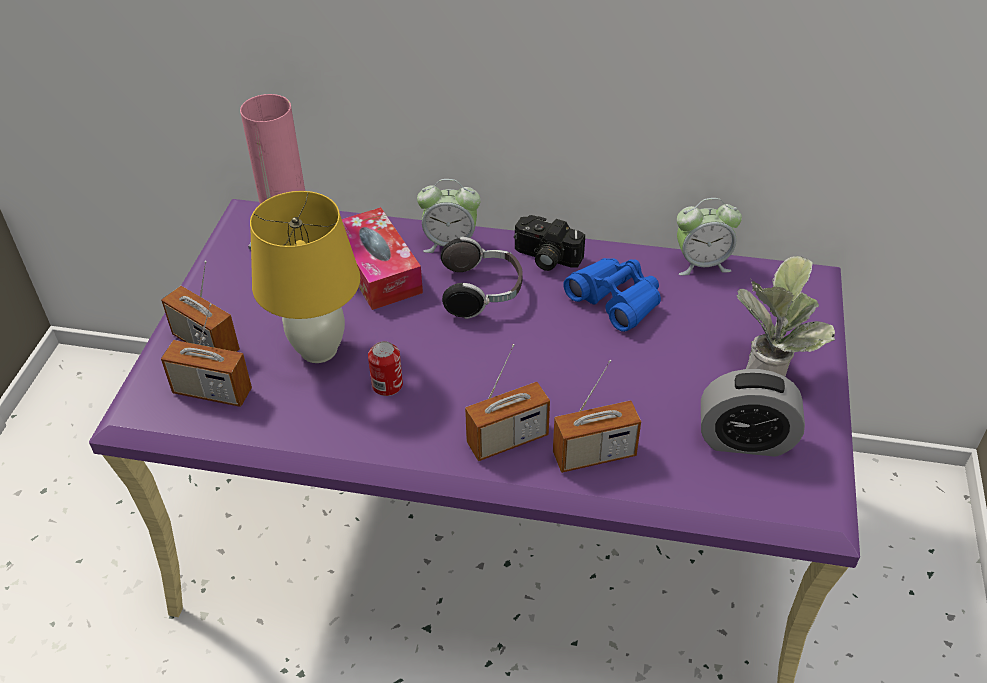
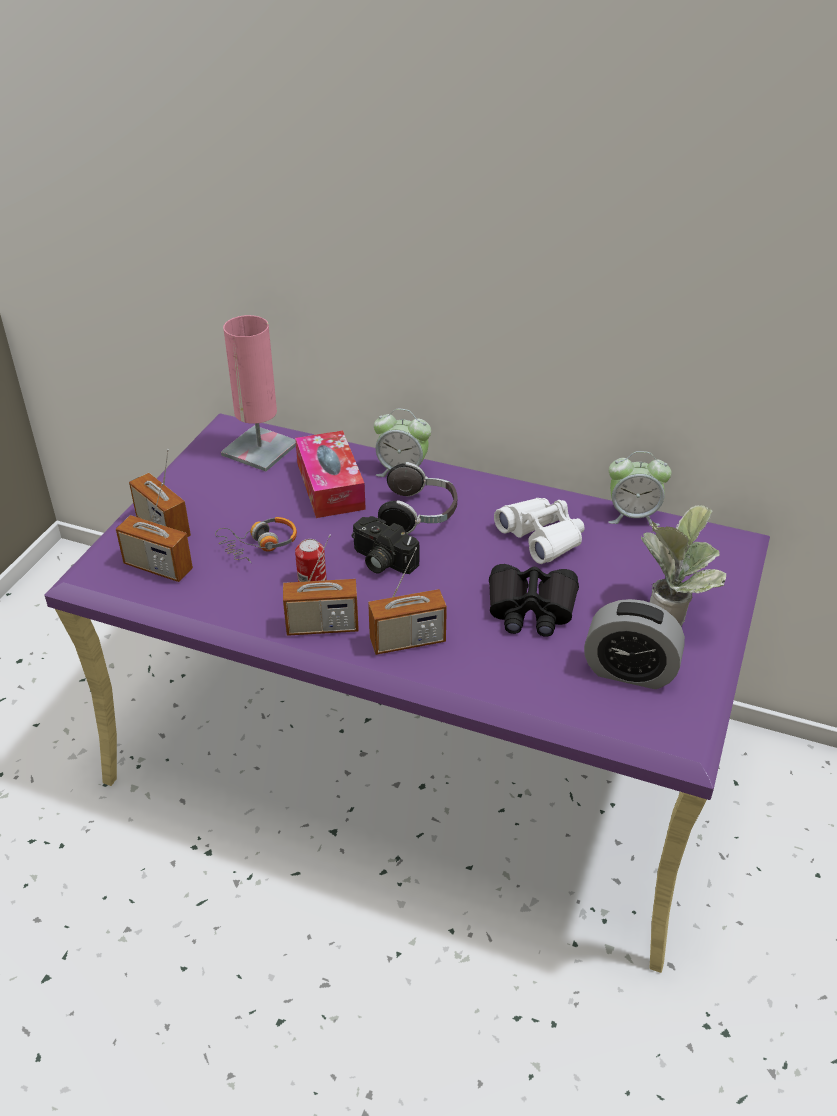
camera: 10 degrees right, 5 degrees down
yellow table lamp [250,191,360,363] -> headphones [215,517,297,563]
camera [514,215,585,271] -> camera moved to [352,516,419,574]
radio [553,360,641,473] -> radio moved to [283,535,359,636]
blue binoculars [563,258,661,332] -> white binoculars [494,498,585,564]
none -> black binoculars [489,564,579,637]

